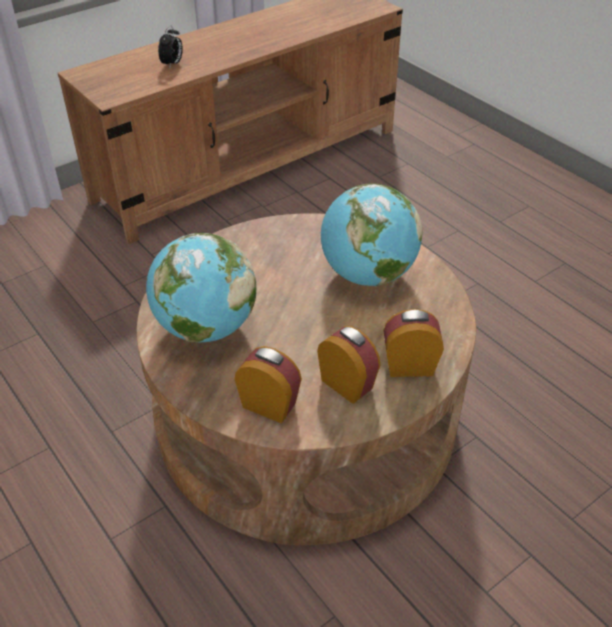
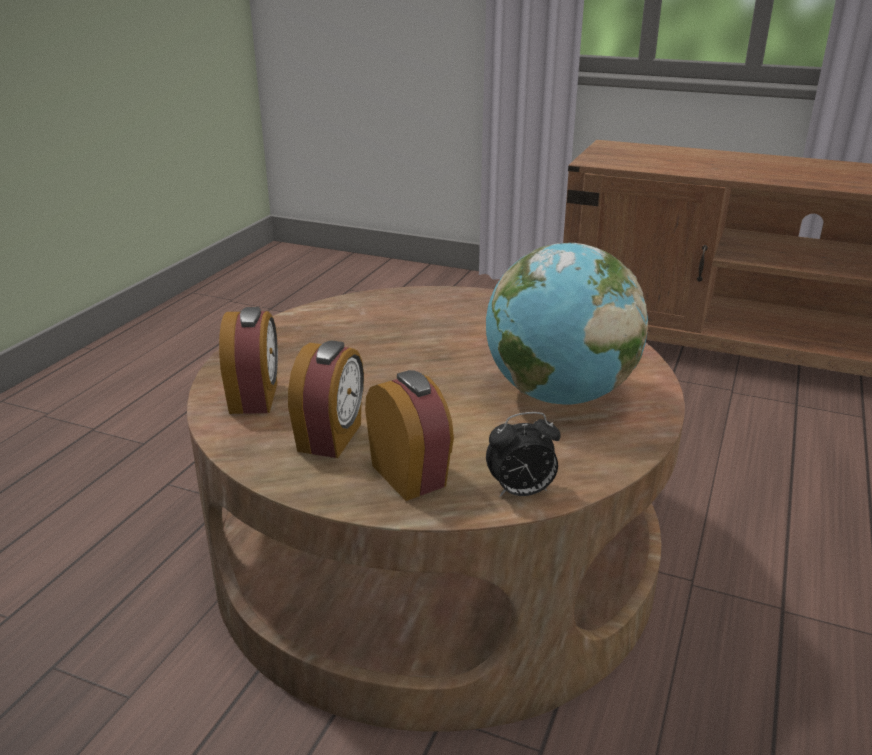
camera: 60 degrees right, 15 degrees down
globe [146,233,257,342] -> none
alarm clock [158,26,183,67] -> alarm clock moved to [486,412,561,497]

